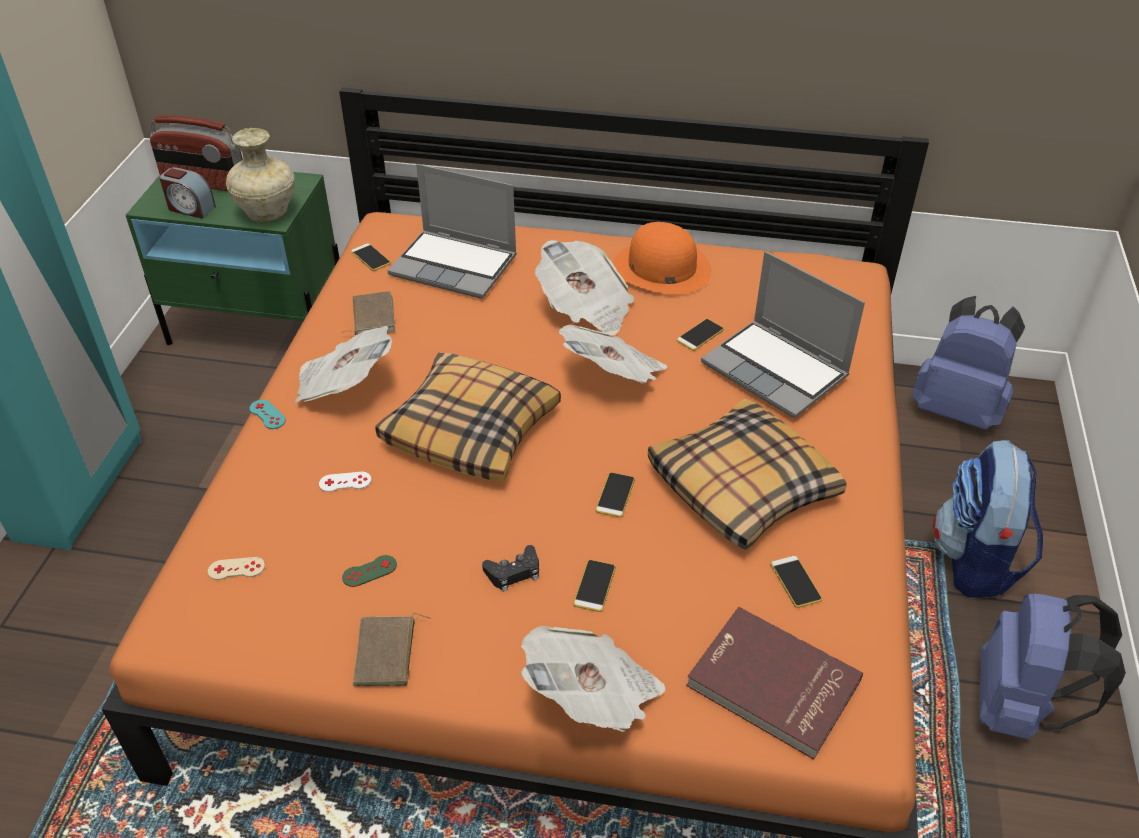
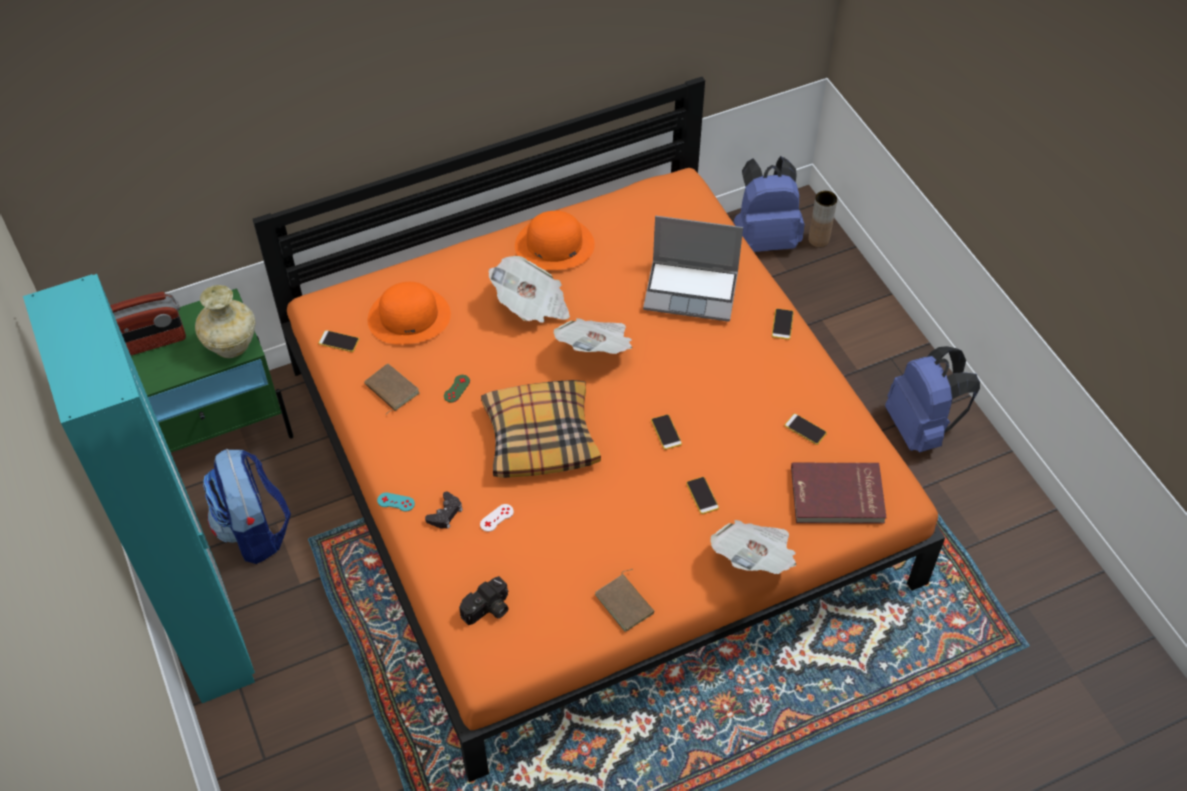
camera: 35 degrees left, 10 degrees up
alarm clock [159,167,216,219] -> none
beige game controller [208,557,265,580] -> camera [459,576,509,625]
newspaper [295,326,392,403] -> none
green game controller [342,555,397,587] -> green game controller moved to [444,375,470,403]
laptop [387,164,517,299] -> orange hat [368,282,451,345]
black game controller [482,545,539,592] -> black game controller moved to [425,491,463,529]
pillow [648,398,847,550] -> none
phone [677,319,724,351] -> phone moved to [772,309,794,340]
backpack [933,440,1043,598] -> backpack moved to [203,449,291,564]
none -> brown vase [808,191,837,248]

